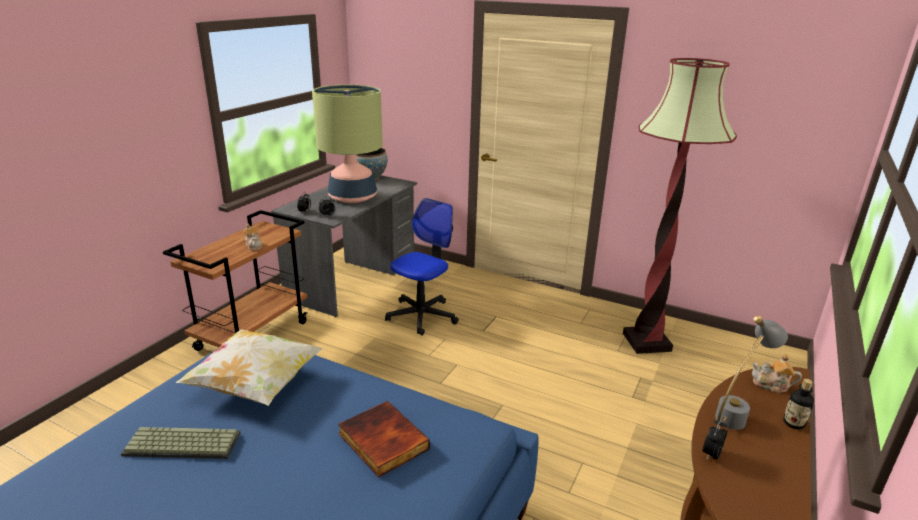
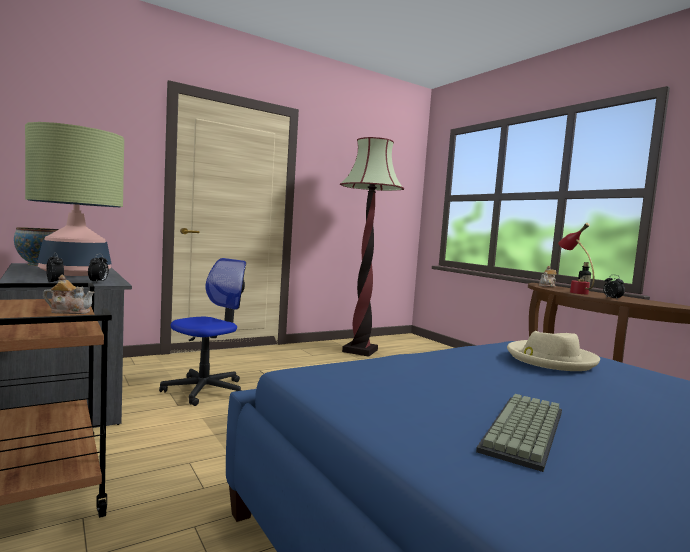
camera: 60 degrees left, 20 degrees down
pillow [176,329,324,406] -> none
book [338,401,430,478] -> beige hat [507,331,600,371]
office chair [385,198,459,335] -> office chair turned 60 degrees clockwise [159,258,246,406]
grey table lamp [715,316,788,430] -> red table lamp [558,223,594,294]

